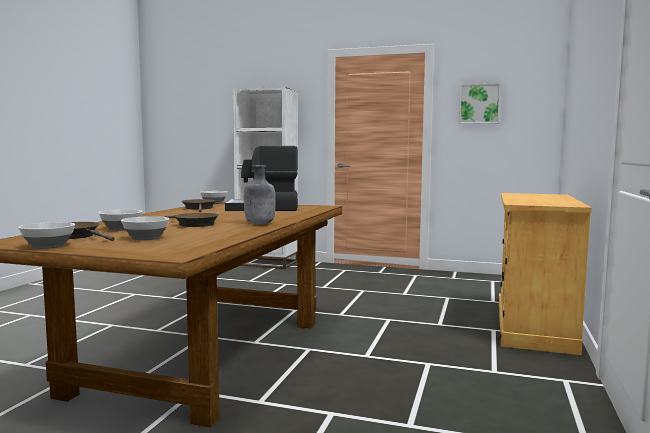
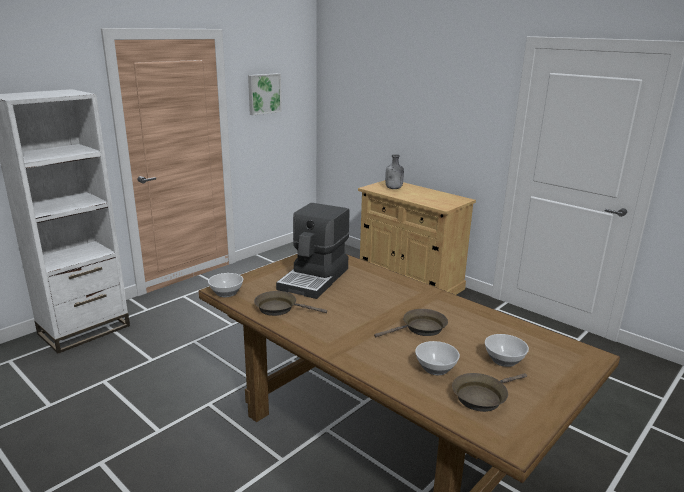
camera: 65 degrees left, 15 degrees up
bowl [18,222,75,249] -> none
grey bottle [244,165,276,224] -> grey bottle moved to [385,154,404,189]

